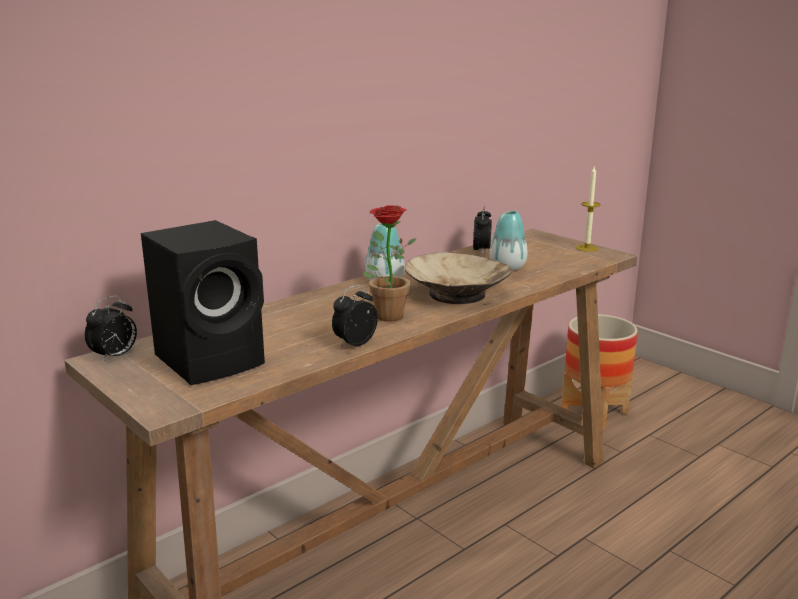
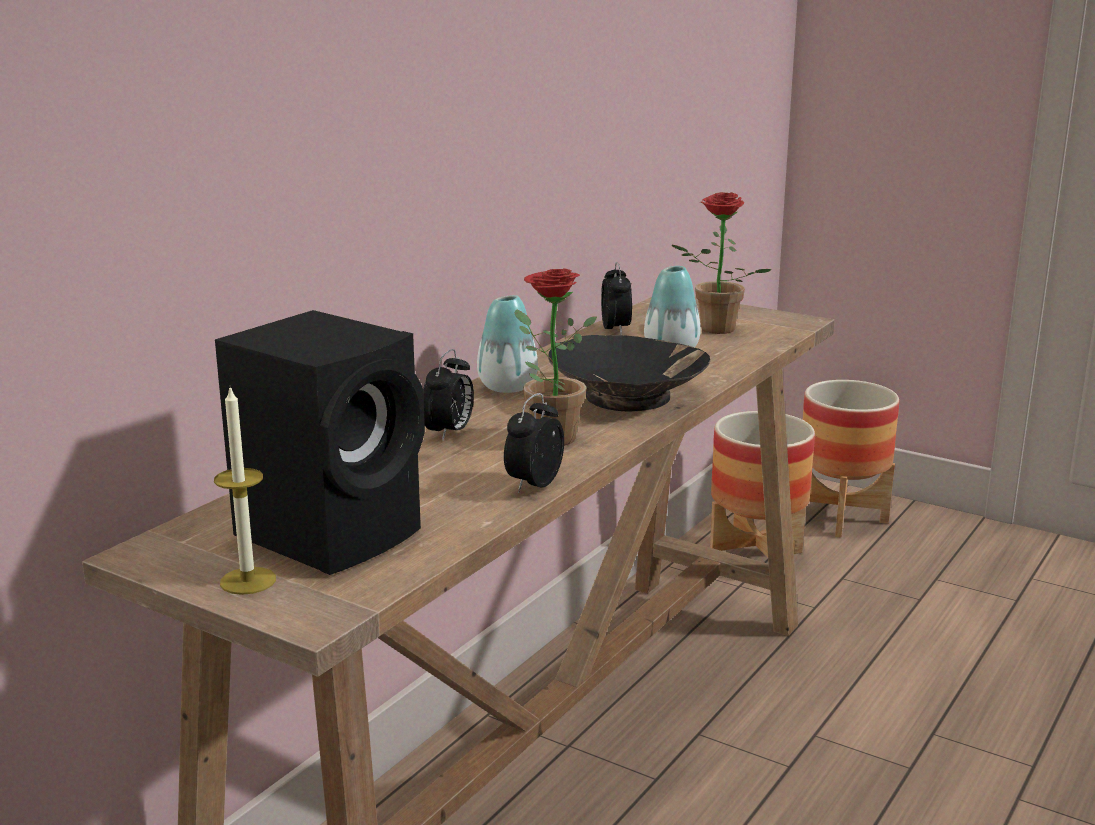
camera: 15 degrees left, 0 degrees up
alarm clock [85,295,137,362] -> alarm clock moved to [423,349,474,441]
beige bowl [404,252,512,304] -> black bowl [548,335,710,412]
candle [576,167,601,252] -> candle moved to [214,387,276,595]
none -> potted plant [672,192,772,334]
none -> planter [803,380,899,538]

